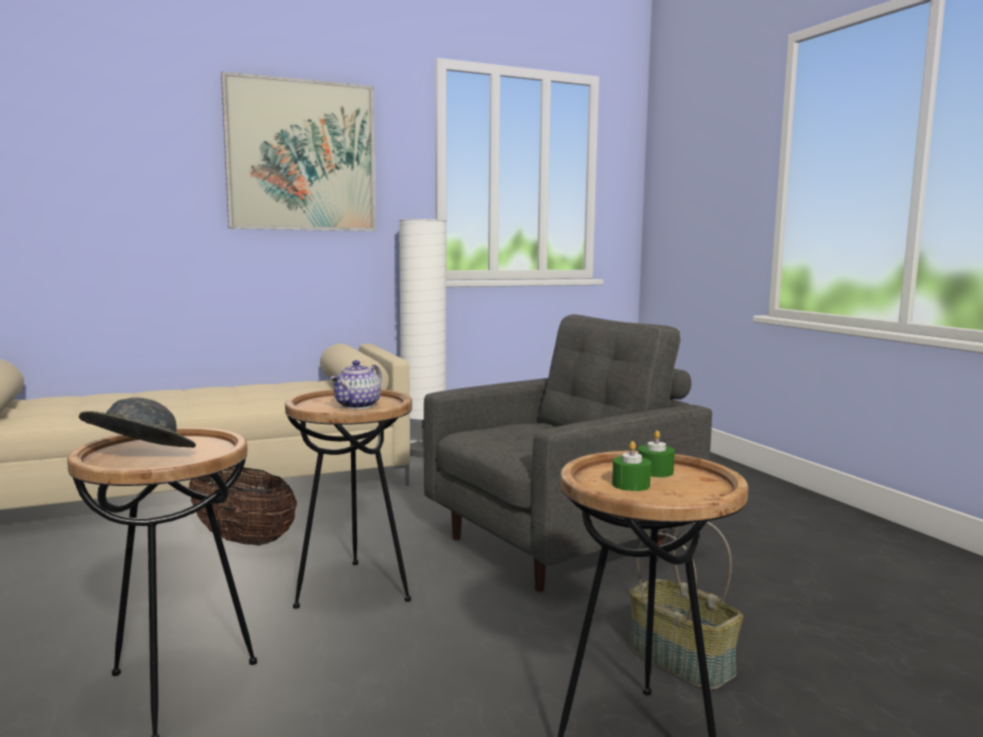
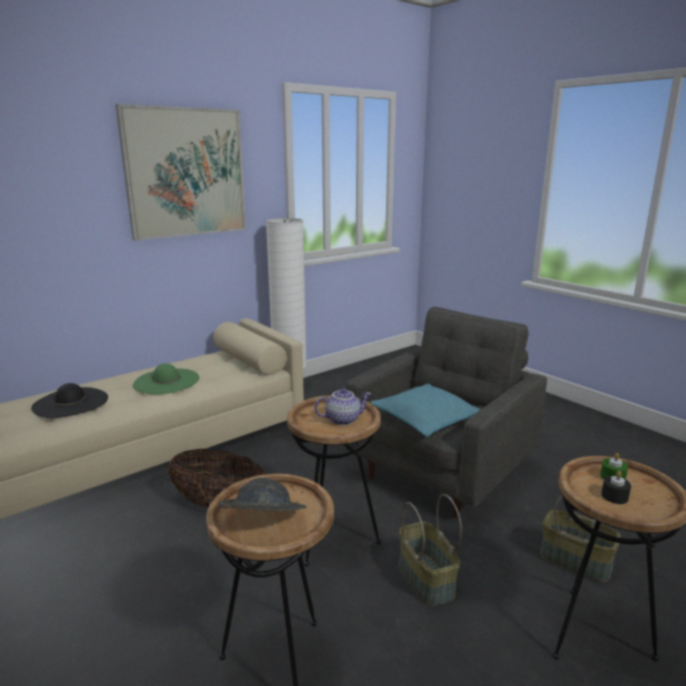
camera: 15 degrees left, 10 degrees up
teapot [330,360,382,409] -> teapot turned 120 degrees counterclockwise [315,388,371,425]
green candle [612,441,651,491] -> black candle [601,471,631,504]
none -> black hat [31,383,108,418]
none -> green hat [133,363,199,395]
none -> turquoise pillow [370,384,481,437]
none -> basket [399,494,462,606]

